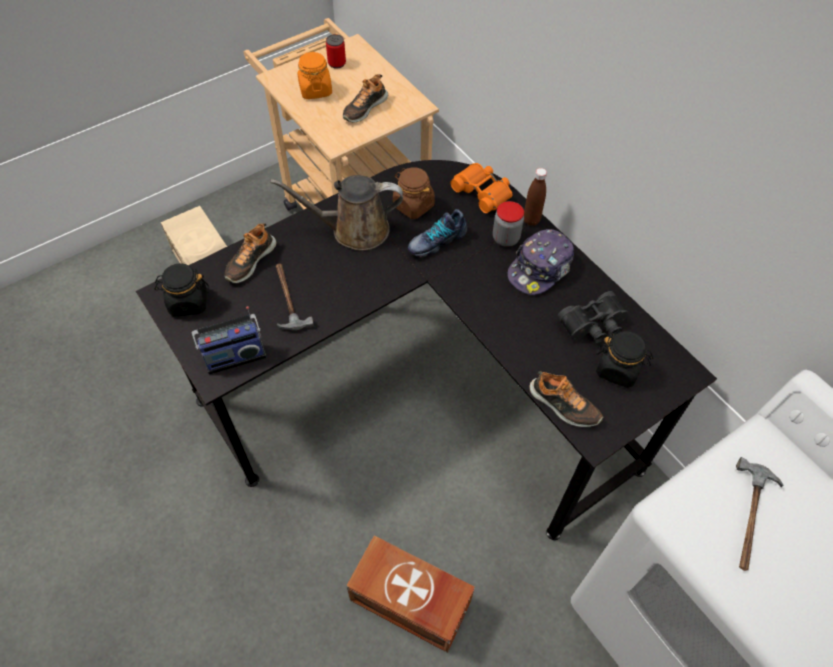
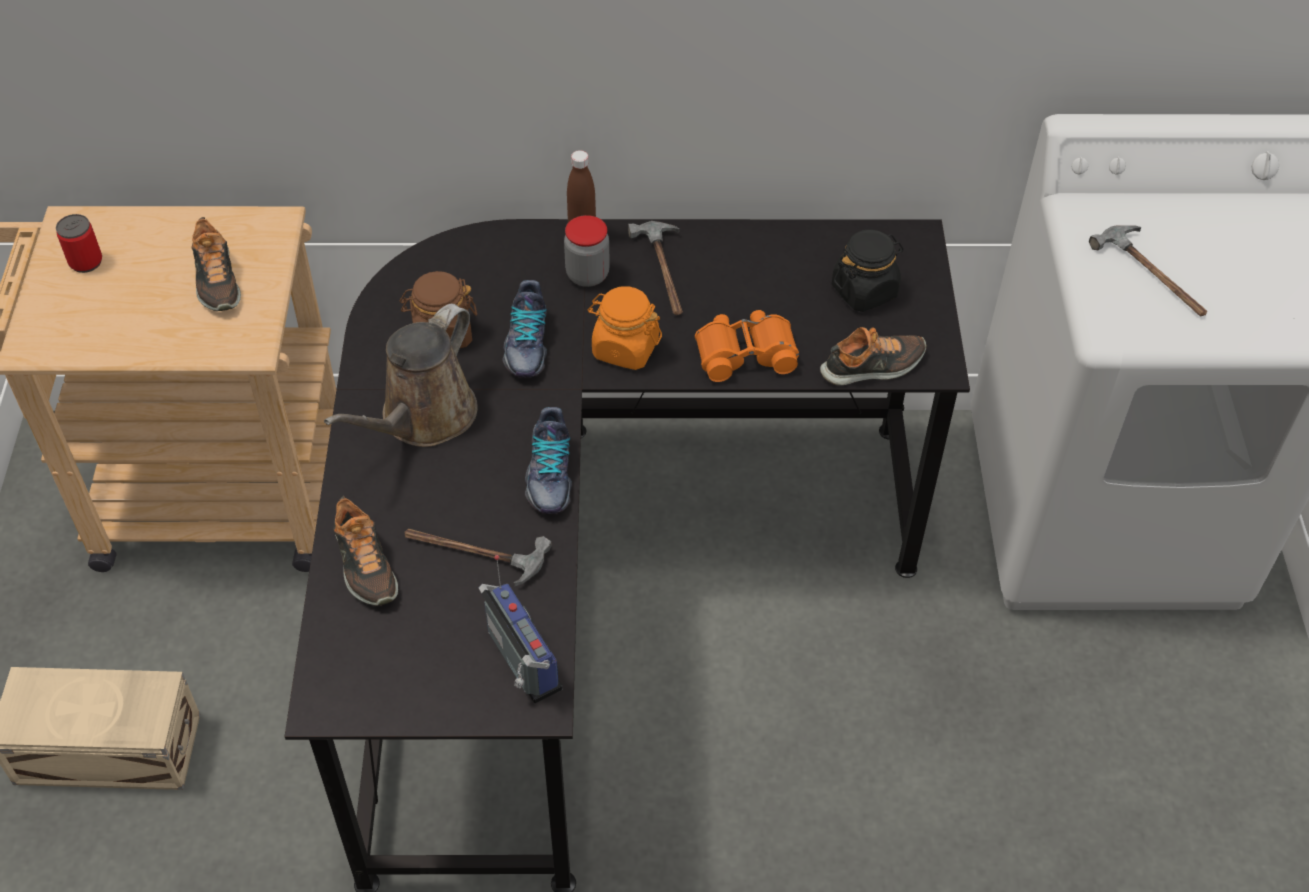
camera: 55 degrees left, 5 degrees down
black jar [155,263,209,316] -> none
radio [192,306,266,375] -> radio turned 45 degrees counterclockwise [479,555,562,703]
orange jar [297,52,332,99] -> orange jar moved to [588,286,662,370]
brown storage box [346,536,475,653] -> none
orange binoculars [451,163,512,213] -> orange binoculars moved to [695,310,799,382]
cap [507,229,574,295] -> hammer [628,221,683,315]
black binoculars [558,291,629,343] -> none
none -> shoe [525,407,572,514]

